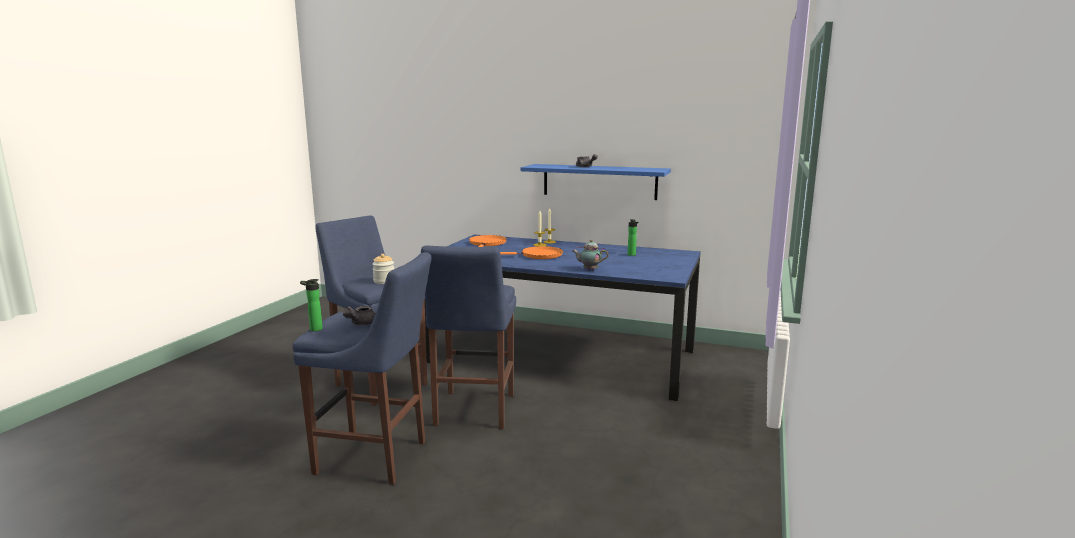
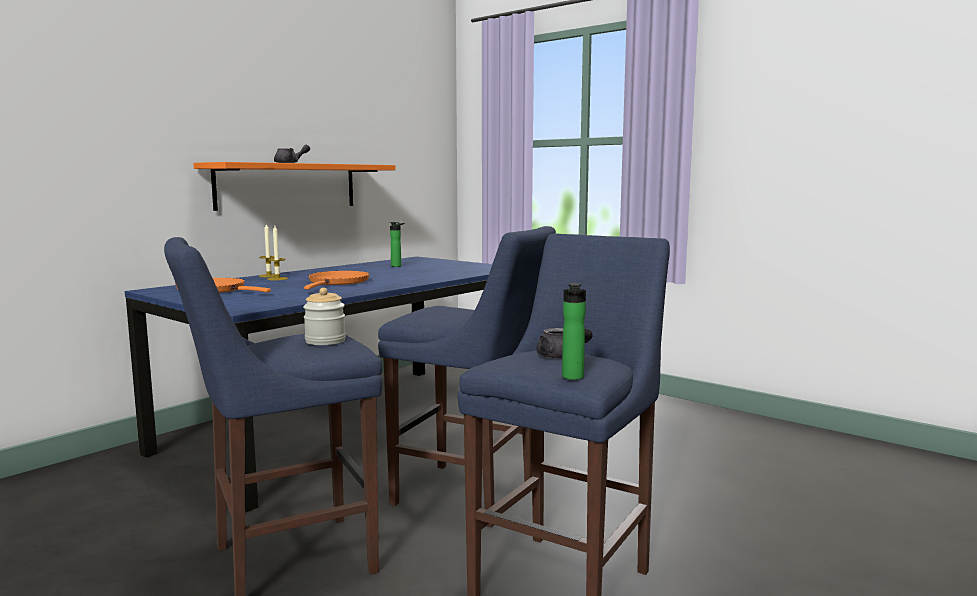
camera: 70 degrees left, 5 degrees down
blue shelf [521,164,671,200] -> orange shelf [193,162,396,211]
teapot [572,239,609,270] -> none

